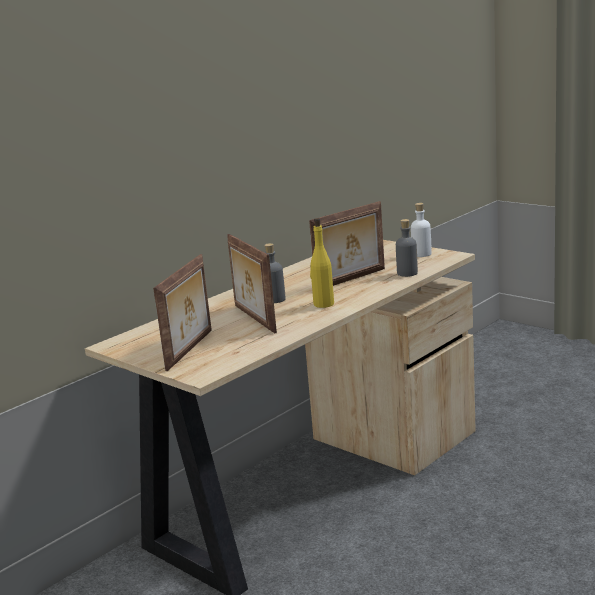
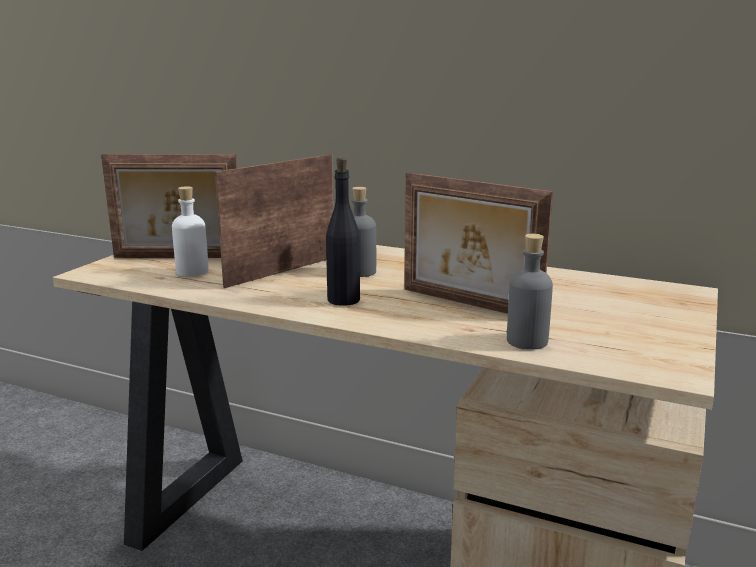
camera: 70 degrees right, 0 degrees up
yellow bottle [310,218,334,308] -> black bottle [326,157,360,306]
white bottle [411,203,432,257] -> white bottle moved to [172,186,209,277]

